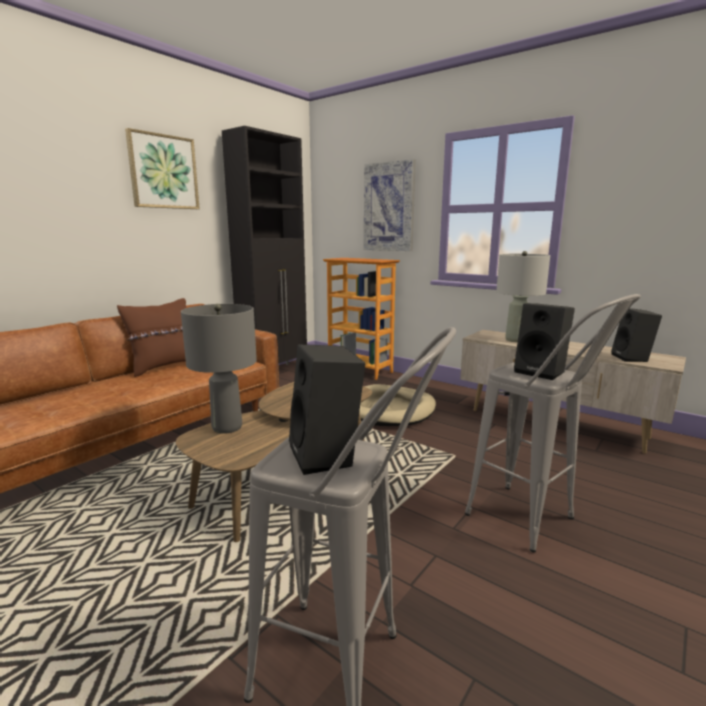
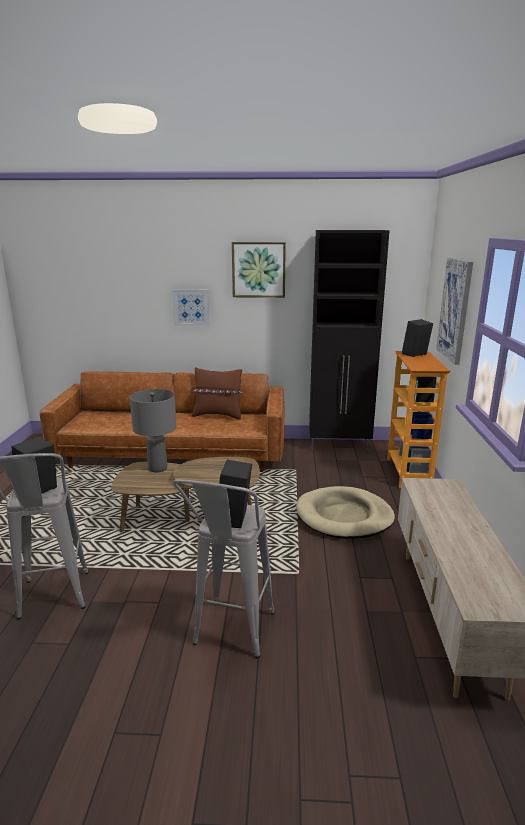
camera: 55 degrees right, 5 degrees up
grey table lamp [496,251,550,343] -> none
black speaker [611,308,662,362] -> black speaker moved to [402,319,433,357]
none -> picture [172,289,210,326]

